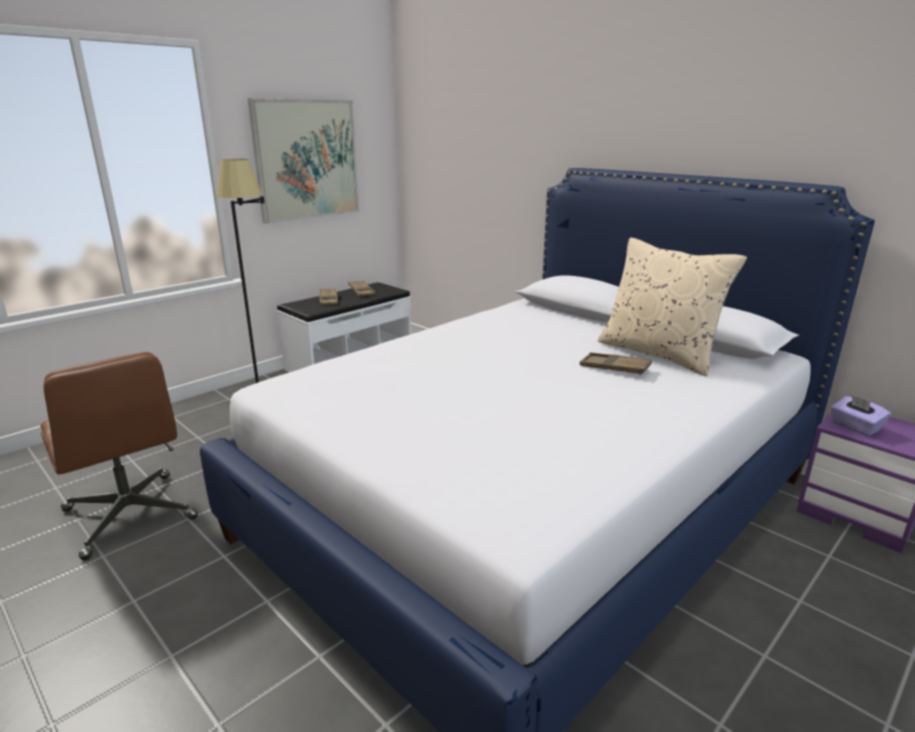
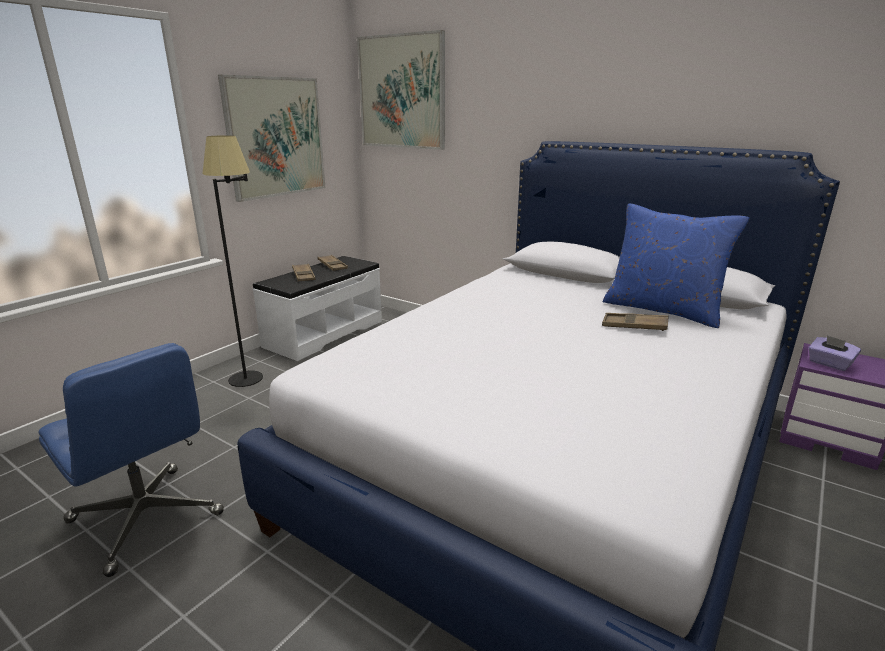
camera: 10 degrees left, 0 degrees up
brown office chair [41,352,198,560] -> blue office chair [39,343,224,577]
beige pillow [598,238,747,376] -> blue pillow [603,204,750,328]
none -> picture [357,30,445,150]

